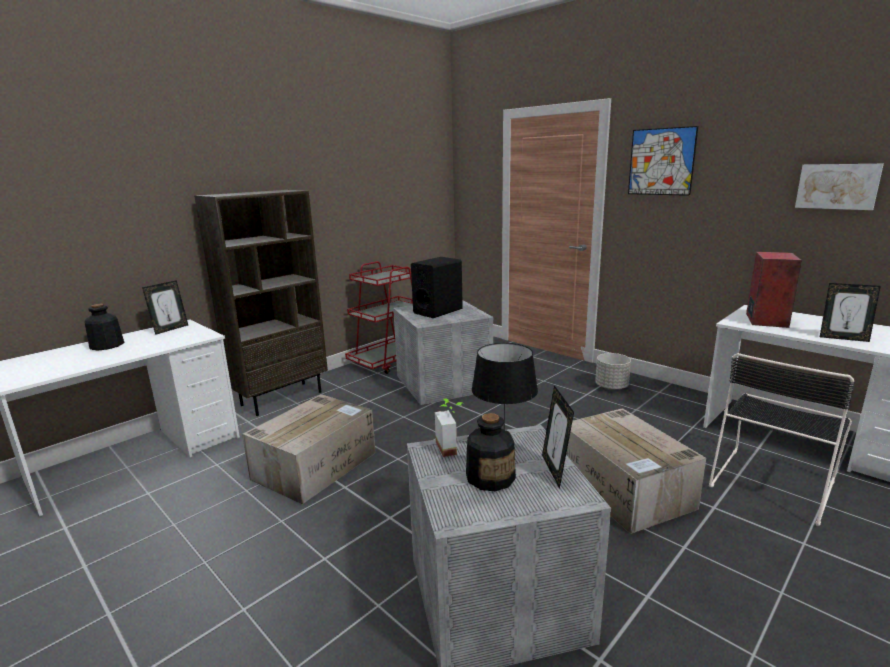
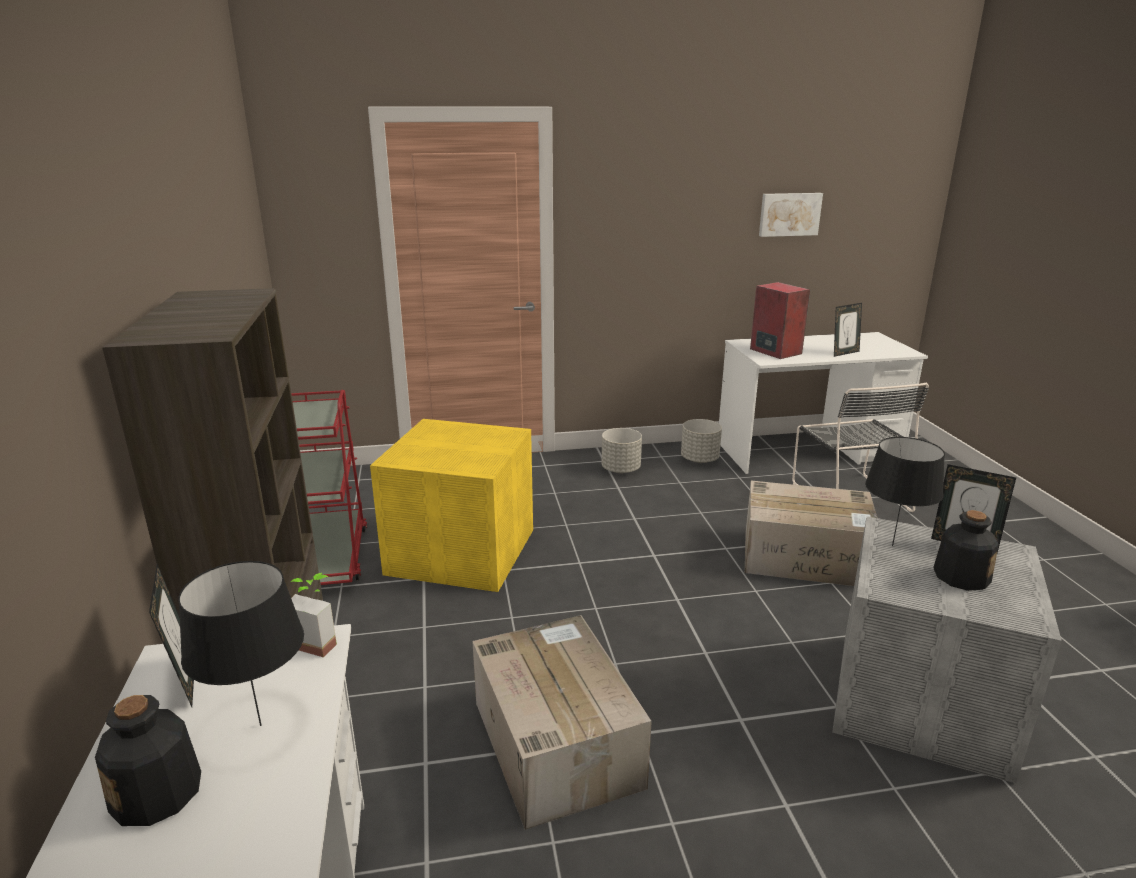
camera: 55 degrees left, 5 degrees up
grey storage box [393,300,493,405] -> yellow storage box [370,419,533,592]
black speaker [411,257,463,318] -> none
potted plant [435,398,463,457] -> potted plant moved to [290,573,337,658]
picture [628,126,698,196] -> none
none -> black table lamp [178,561,304,726]
none -> grey planter [681,419,722,463]

